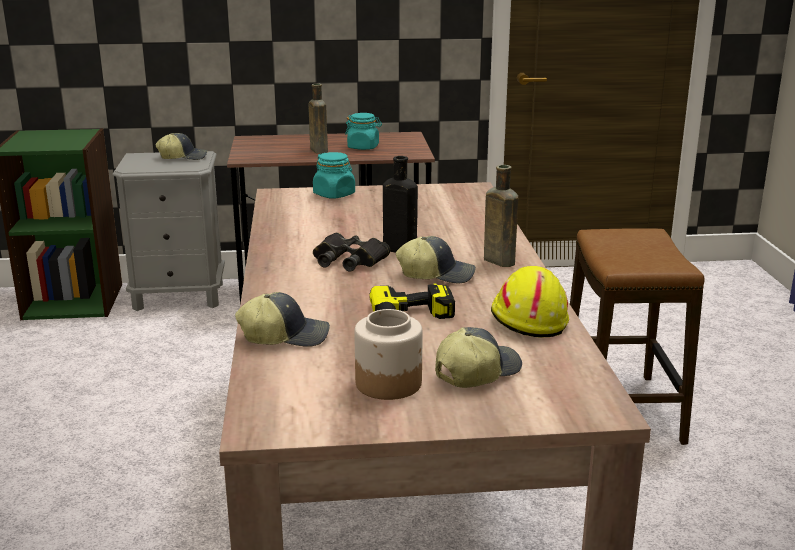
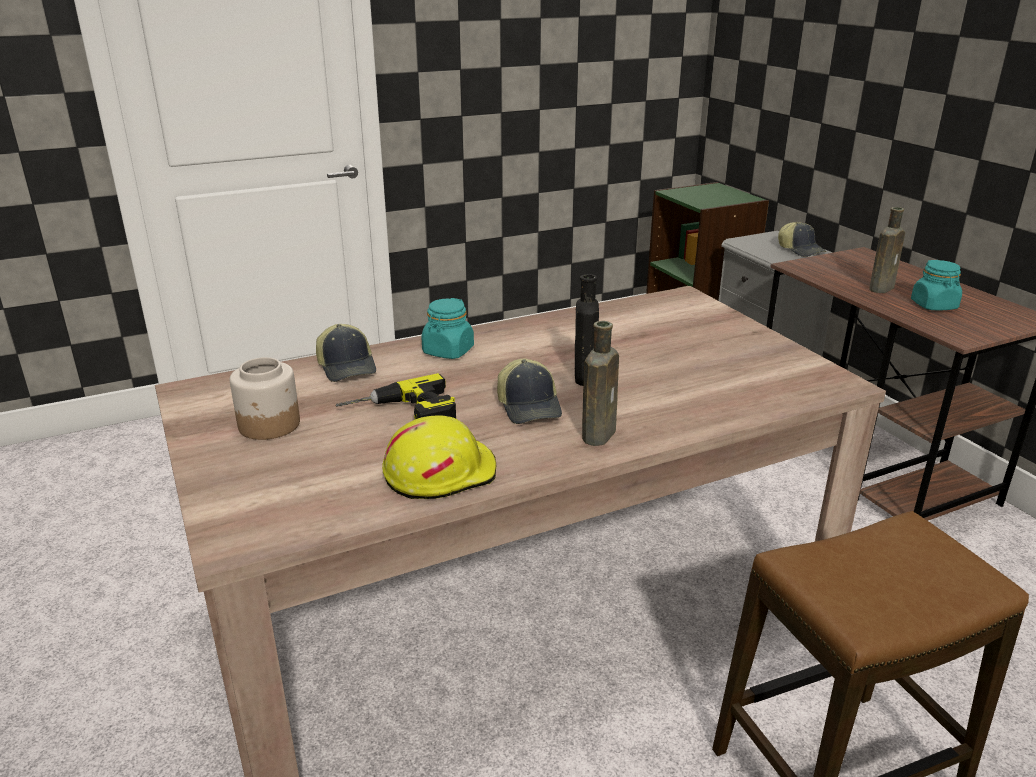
camera: 70 degrees right, 5 degrees up
turquoise jar [313,152,355,199] -> turquoise jar moved to [421,298,474,359]
black binoculars [313,233,390,272] -> none
cap [435,327,522,388] -> none

